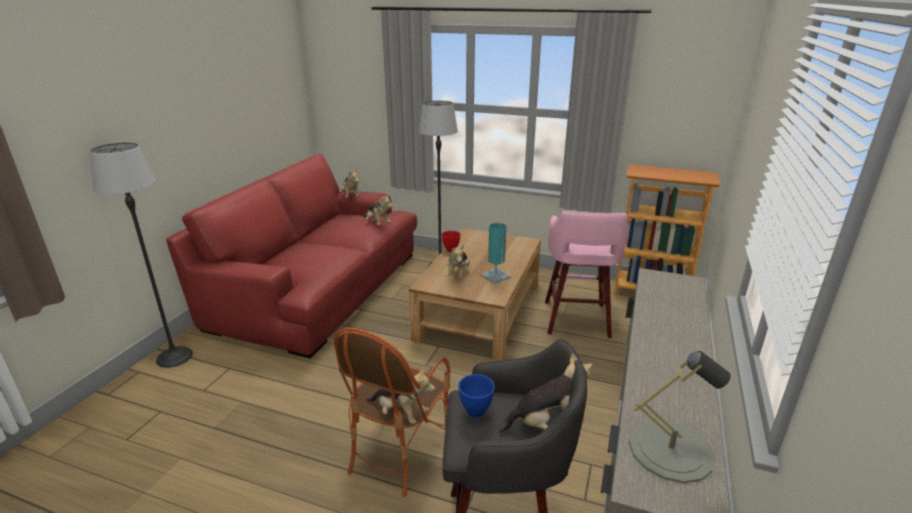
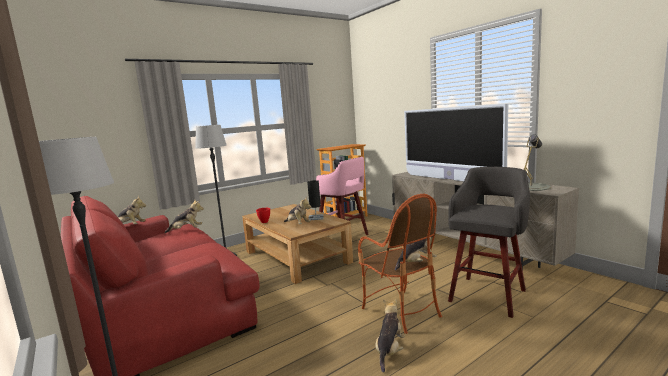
camera: 55 degrees left, 15 degrees down
blue bowl [458,374,495,418] -> none
turquoise table lamp [481,223,511,284] -> black table lamp [307,180,324,220]
plush toy [498,353,592,434] -> plush toy moved to [375,298,405,373]
none -> television [404,104,508,182]

